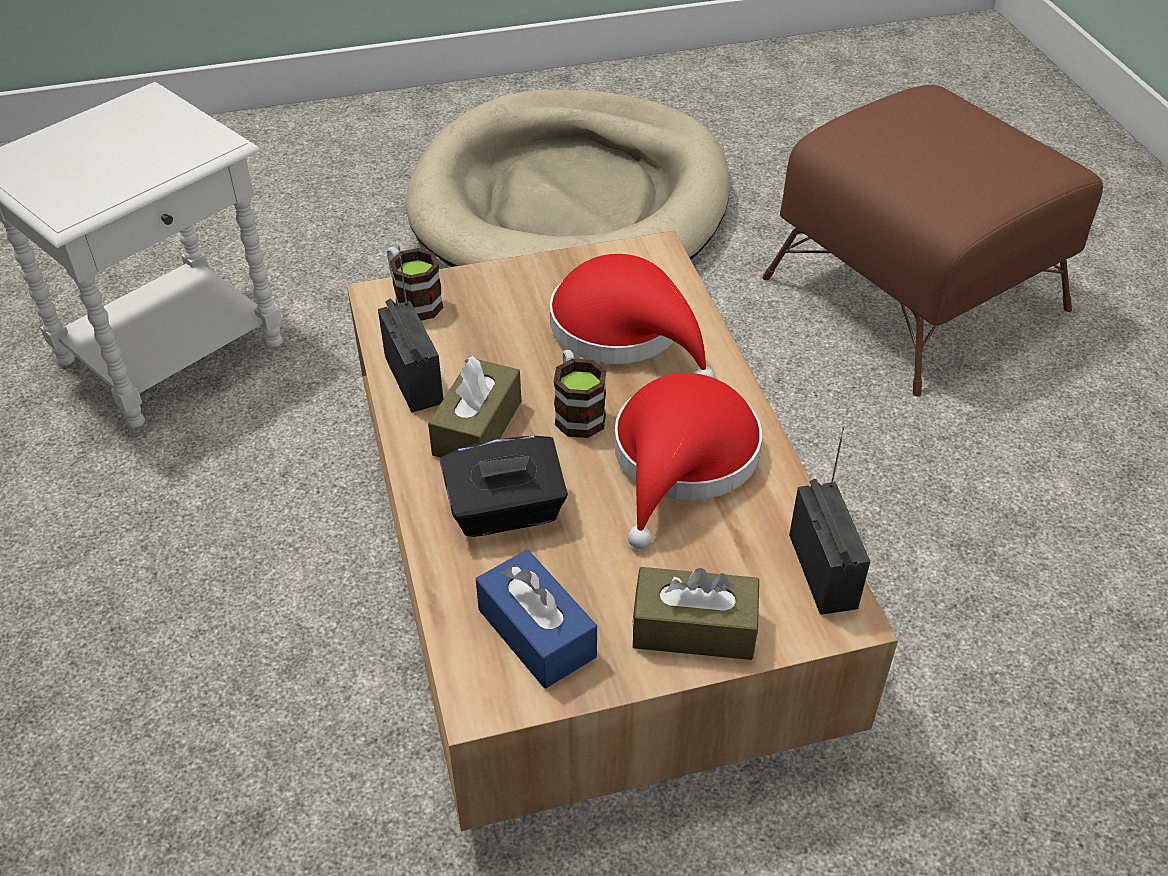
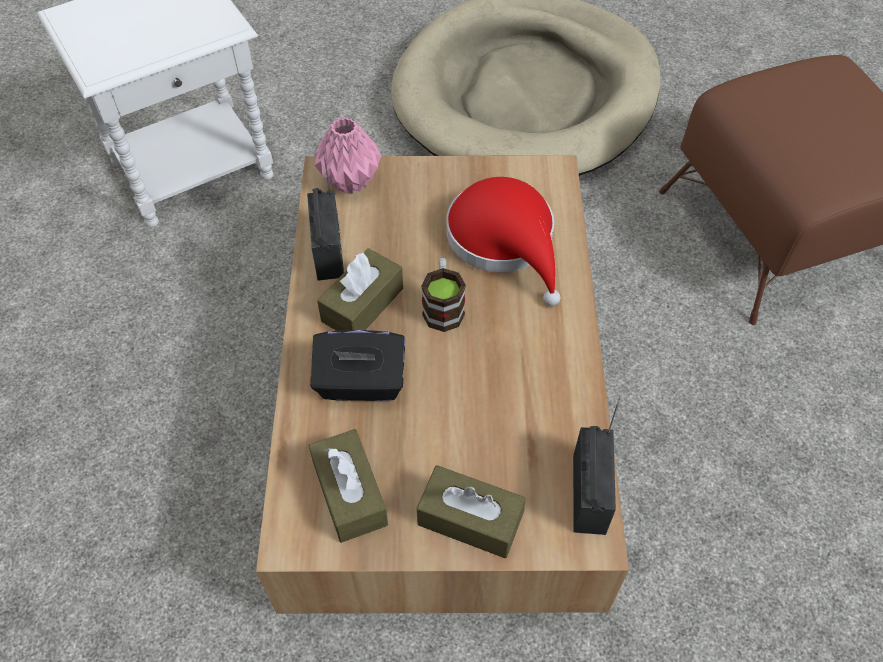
camera: 15 degrees right, 10 degrees up
mug [387,247,444,321] -> pink vase [315,117,381,194]
blue tissue box [476,550,597,688] -> brown tissue box [309,429,388,543]
red hat [614,373,762,549] -> none

